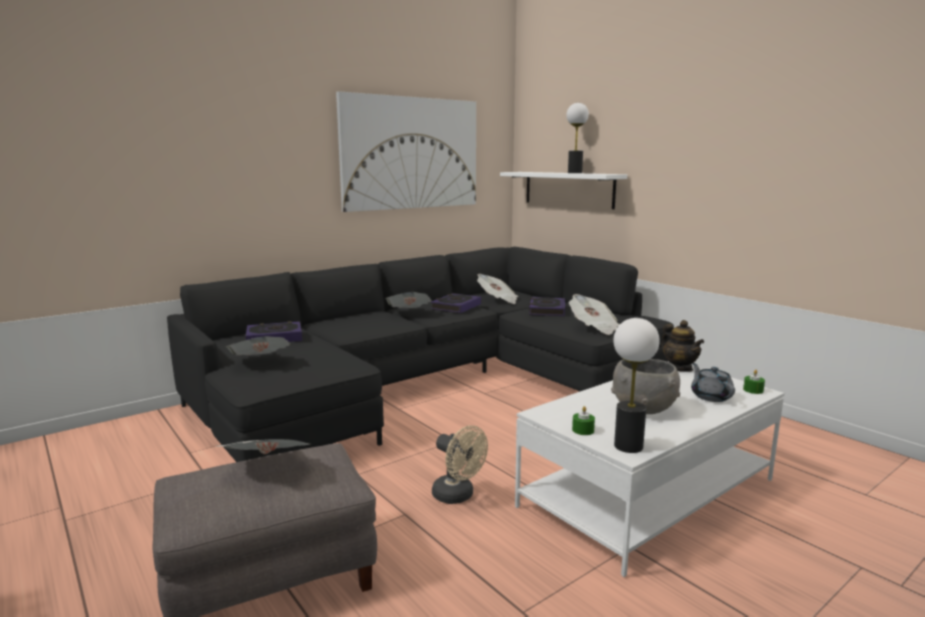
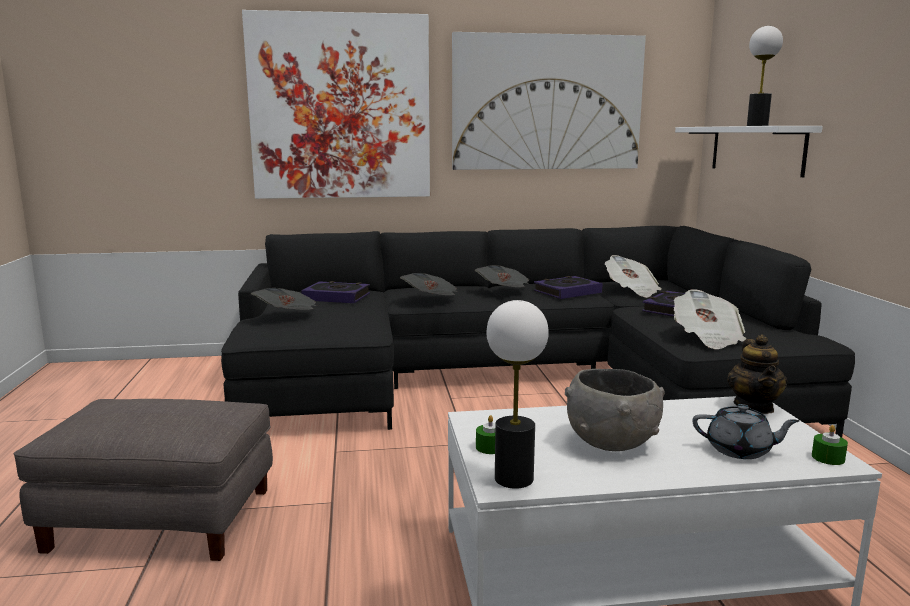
camera: 30 degrees right, 0 degrees up
newspaper [217,439,311,454] -> newspaper moved to [400,273,458,295]
beige fan [432,425,488,504] -> none
grey teapot [691,363,735,402] -> grey teapot turned 90 degrees clockwise [692,404,800,459]
none -> picture [242,10,430,199]

